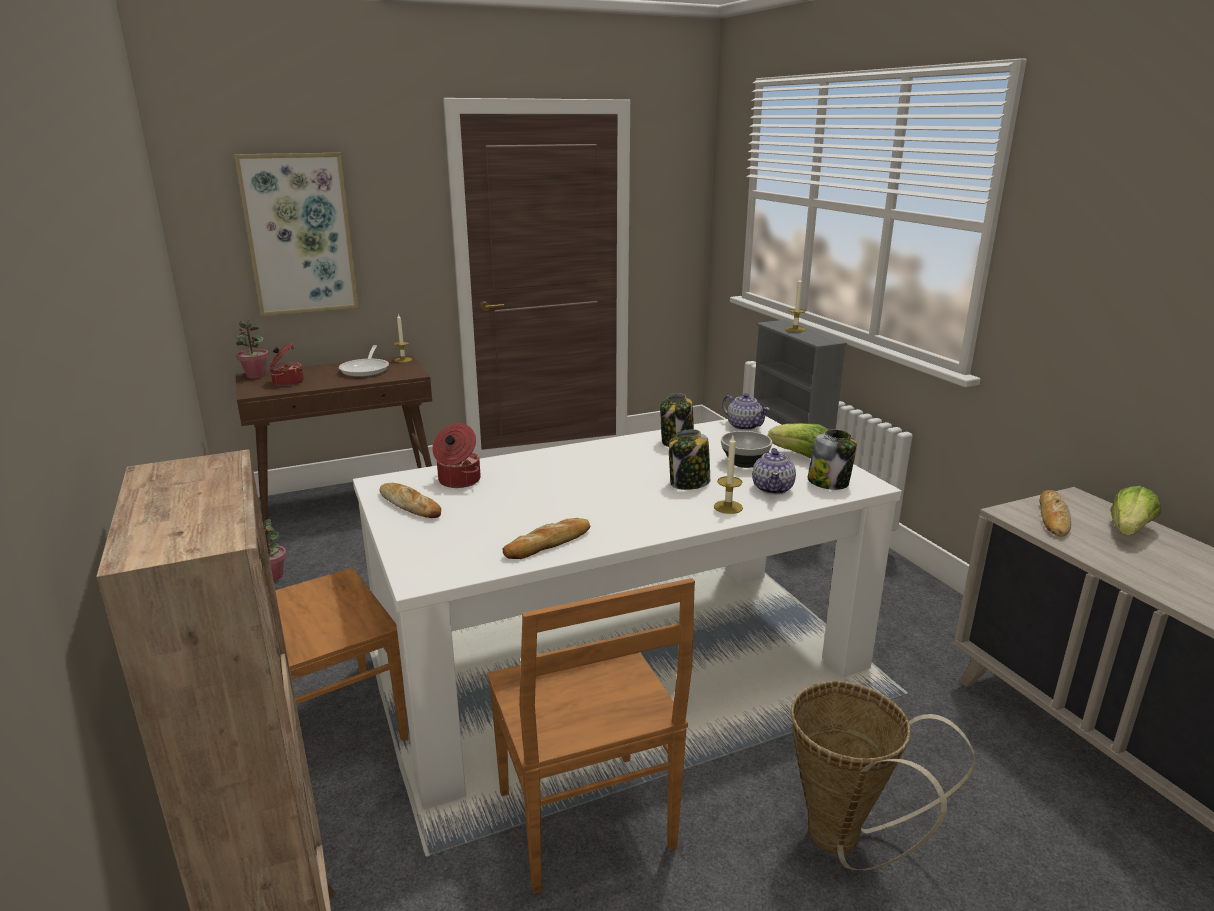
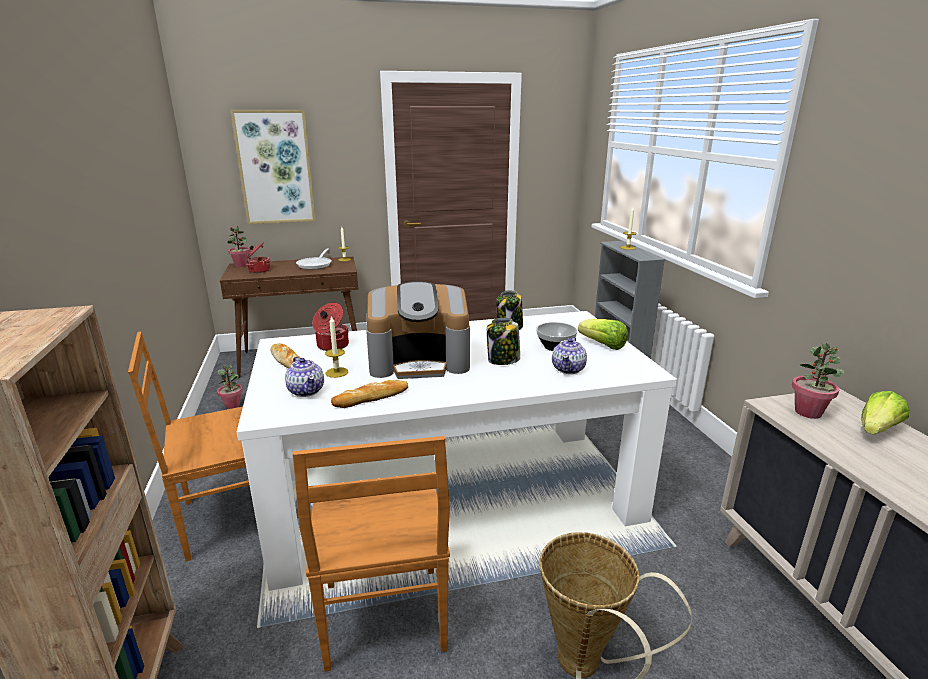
camera: 10 degrees right, 0 degrees up
candle [714,436,743,514] -> candle moved to [325,316,348,378]
teapot [722,393,770,431] -> teapot moved to [285,356,324,397]
jar [808,429,857,490] -> none
bread [1040,490,1071,536] -> potted plant [792,343,844,419]
none -> coffee machine [366,281,470,379]

